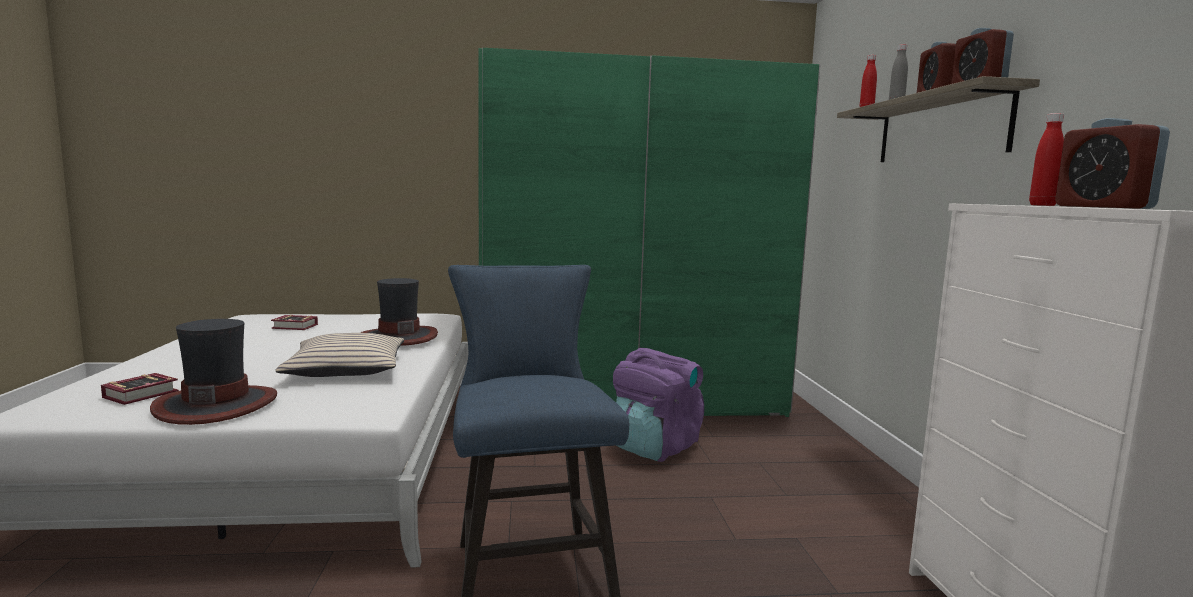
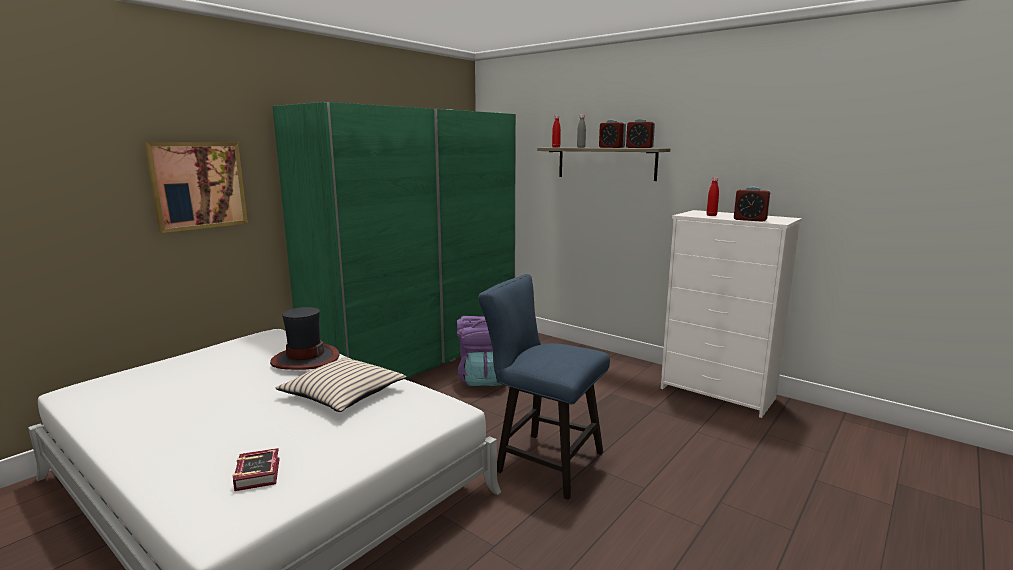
camera: 45 degrees left, 5 degrees up
hat [150,319,277,425] -> none
book [271,315,318,330] -> none
none -> picture [145,142,248,233]

